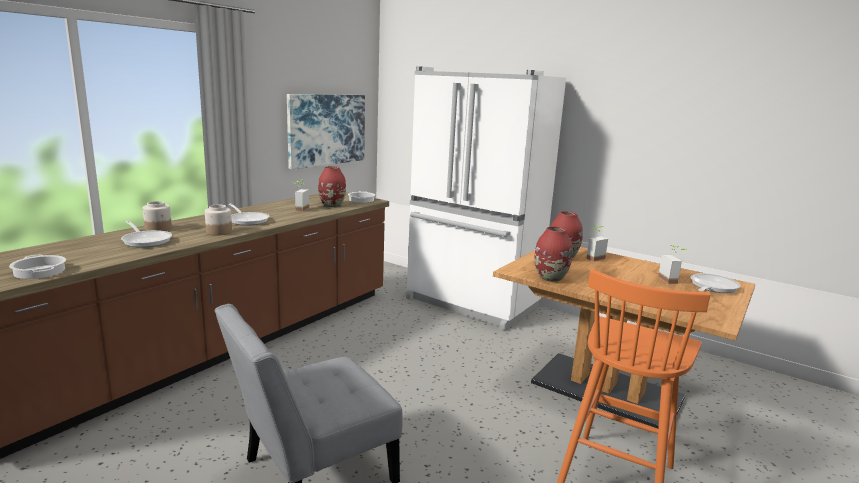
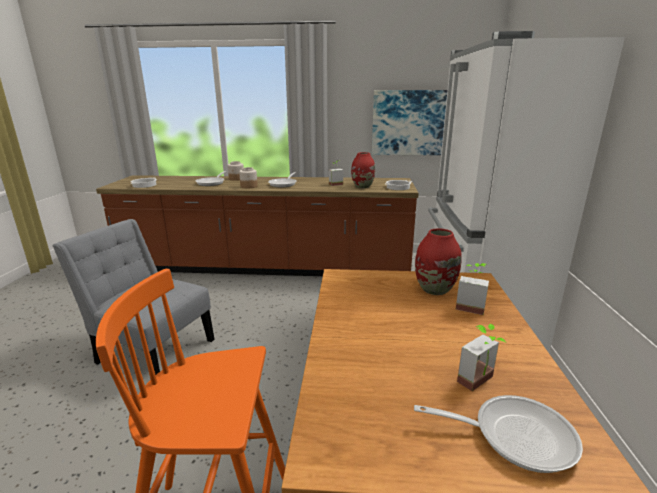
camera: 60 degrees right, 5 degrees up
red vase [535,227,573,282] -> none

